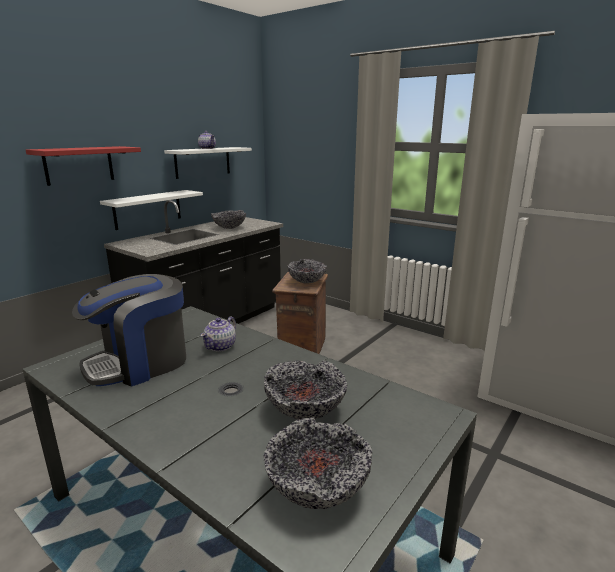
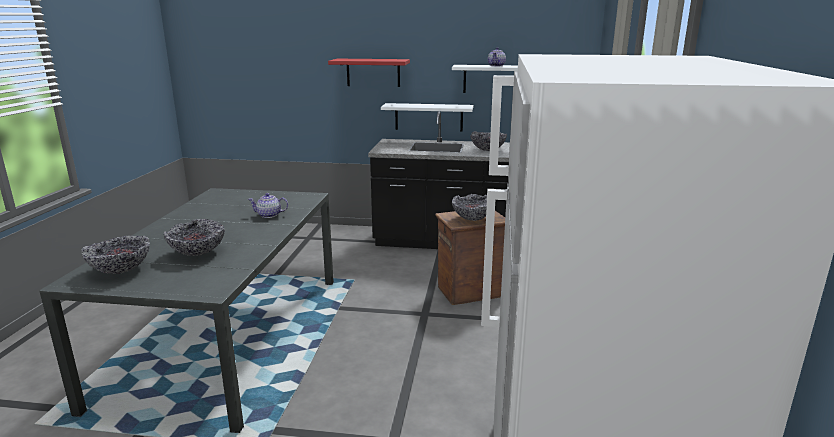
camera: 60 degrees right, 0 degrees up
coffee machine [72,274,186,387] -> none

